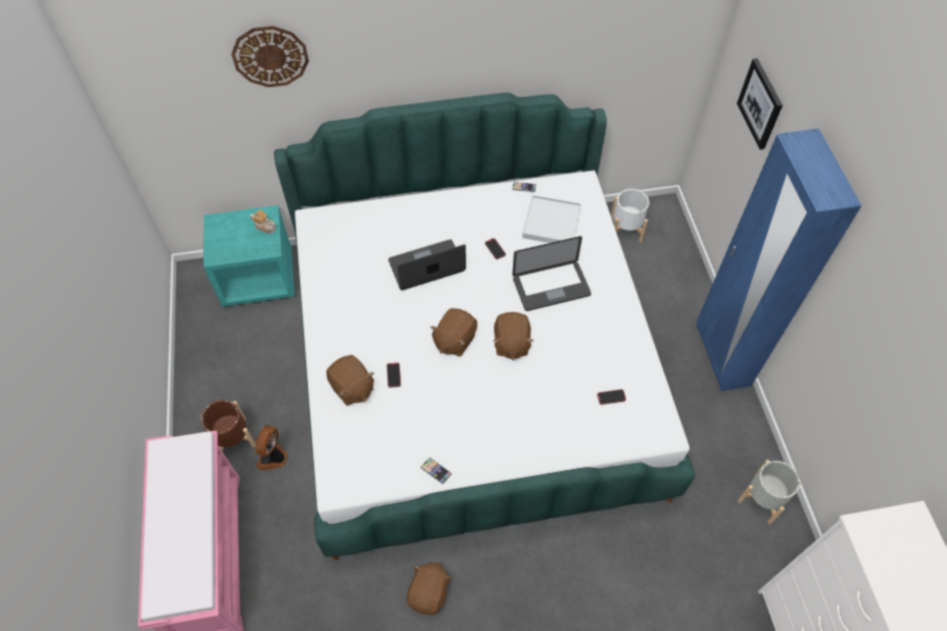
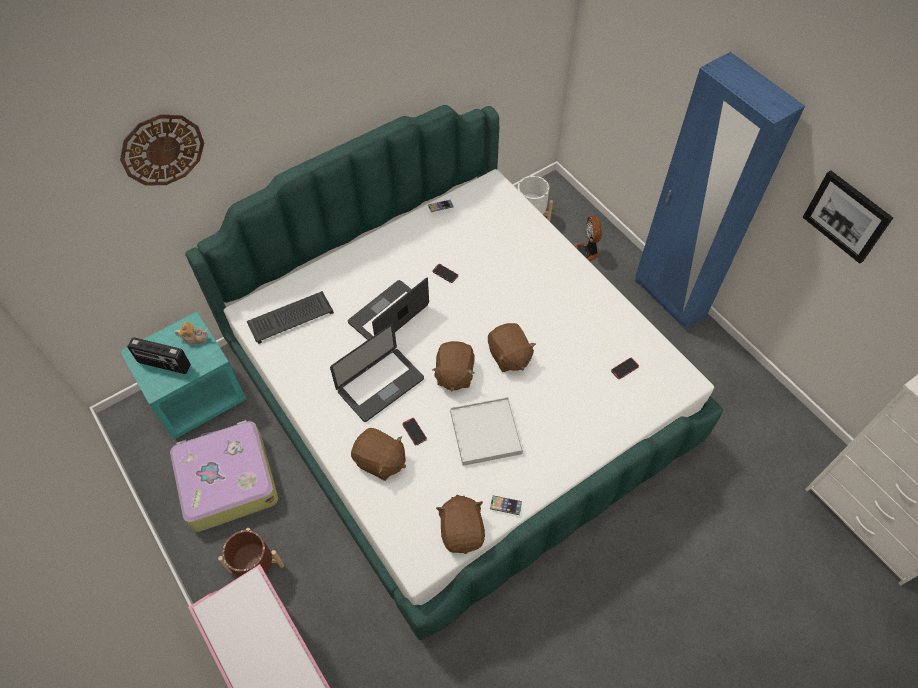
camera: 25 degrees left, 0 degrees up
fan [256,425,288,470] -> fan moved to [573,216,602,262]
brown plush toy [407,561,452,615] -> brown plush toy moved to [436,494,485,554]
laptop [512,236,591,311] -> laptop moved to [330,323,424,422]
white tray [522,195,581,243] -> white tray moved to [450,397,523,466]
picture [737,58,783,150] -> picture moved to [803,170,893,264]
grey planter [738,460,801,524] -> none
none -> radio [127,337,191,374]
none -> suitcase [170,420,278,532]
none -> keyboard [247,291,334,344]

